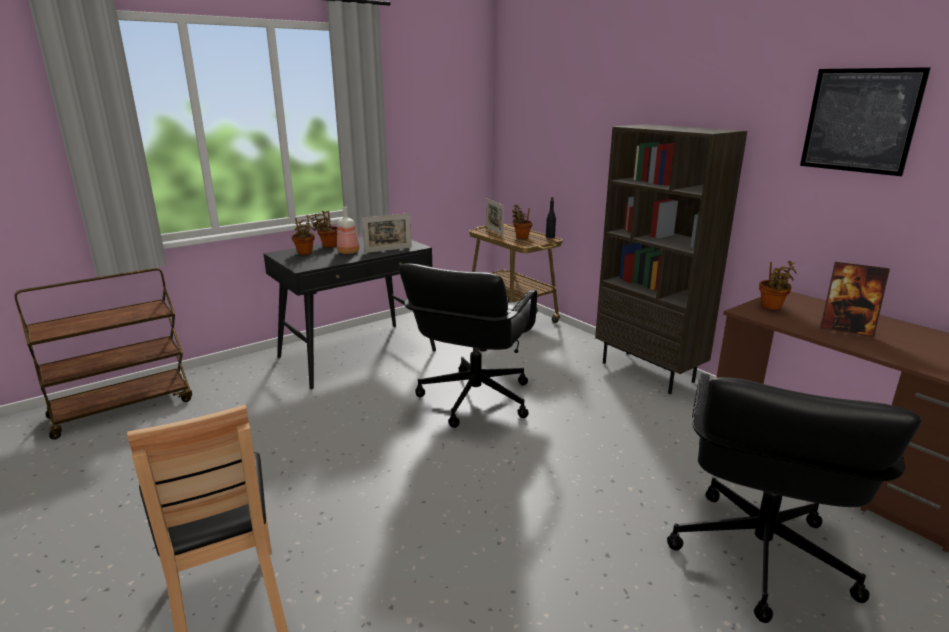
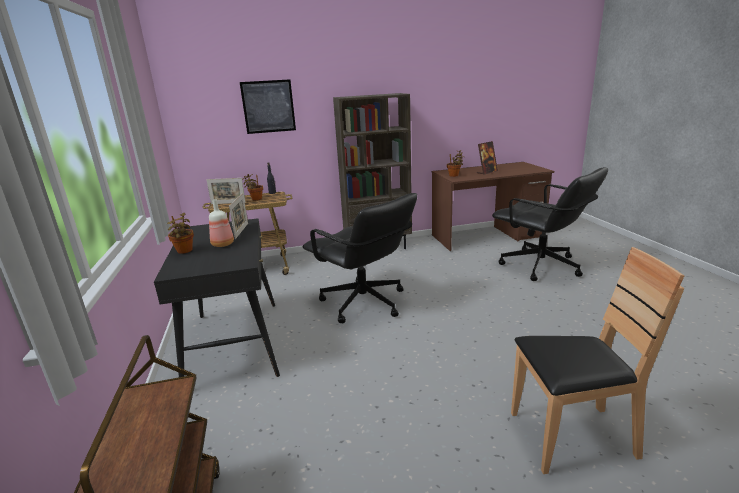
camera: 65 degrees left, 0 degrees up
potted plant [291,215,315,255] -> none
picture [800,67,931,176] -> picture moved to [240,79,296,134]

